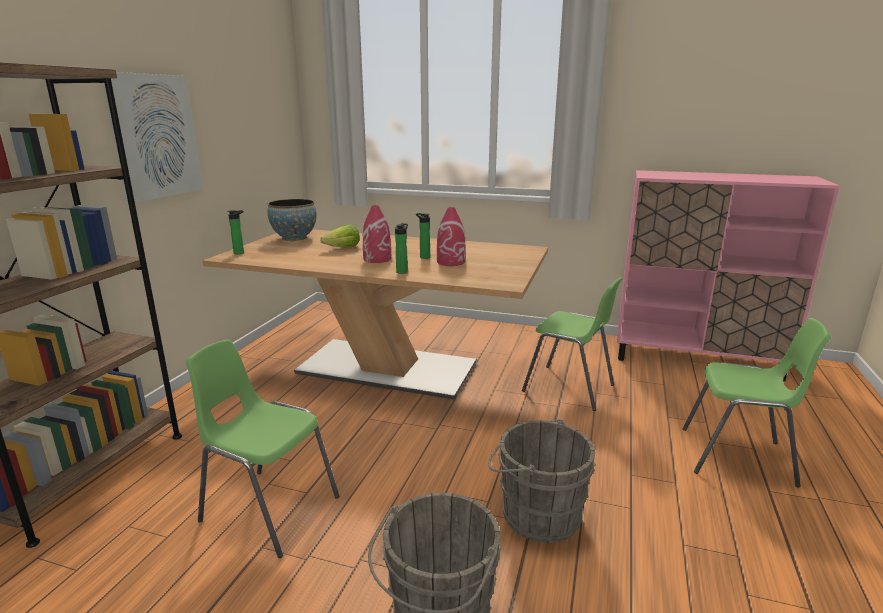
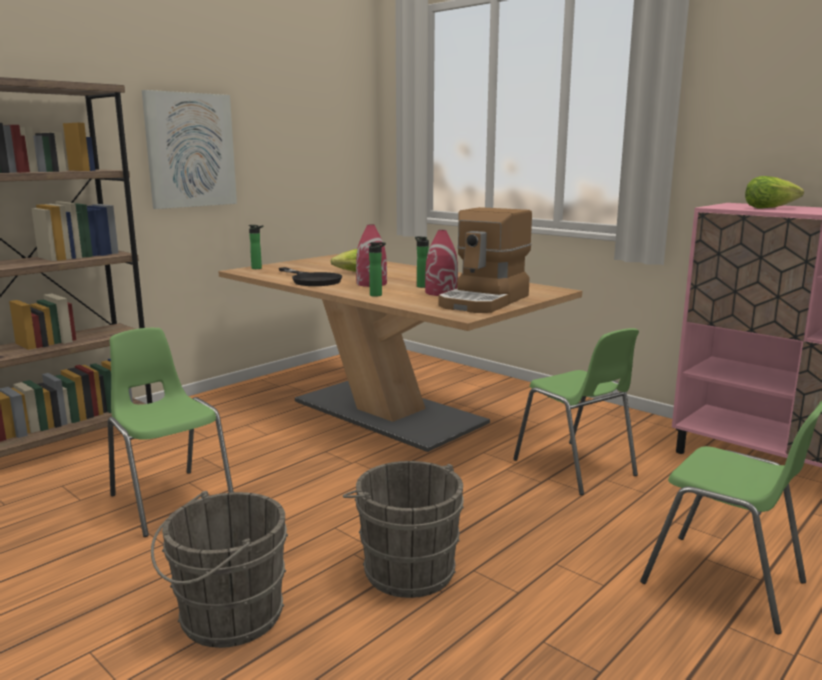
camera: 25 degrees right, 5 degrees down
bowl [267,199,317,241] -> none
none -> black frying pan [279,267,342,286]
none -> coffee machine [438,207,532,313]
none -> lettuce [745,176,804,209]

